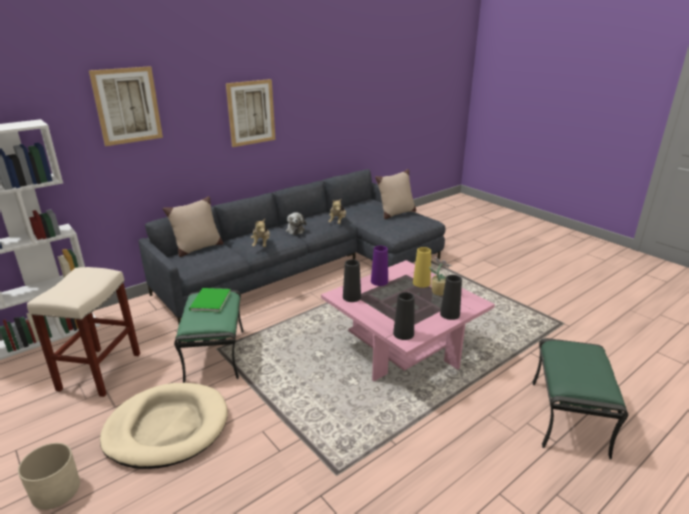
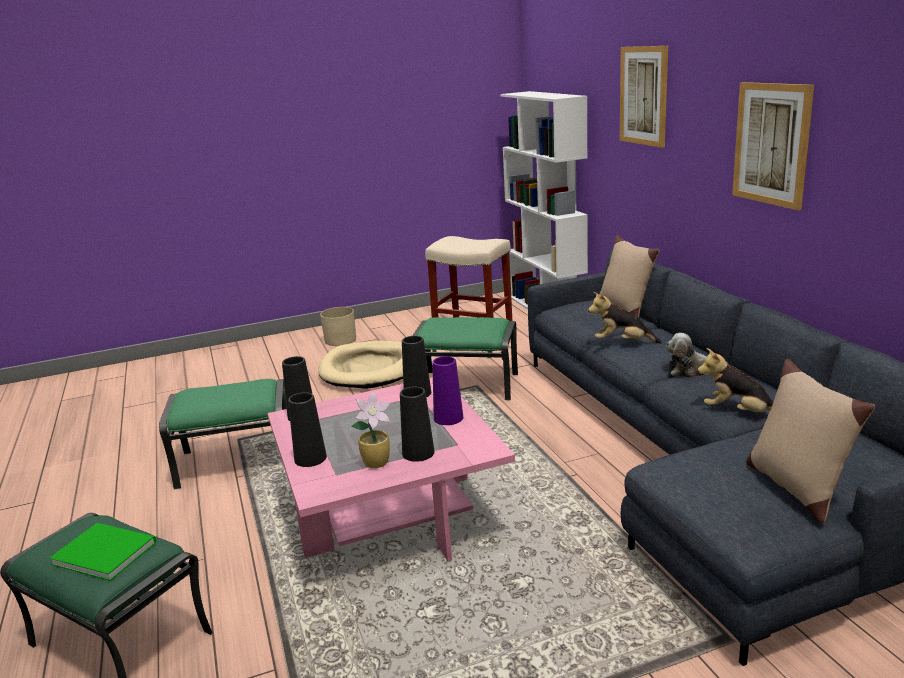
camera: 110 degrees right, 5 degrees down
green book [189,288,231,312] -> green book moved to [49,523,157,581]
yellow vase [413,247,431,288] -> black vase [400,386,435,462]
none -> green ottoman [159,379,287,489]

